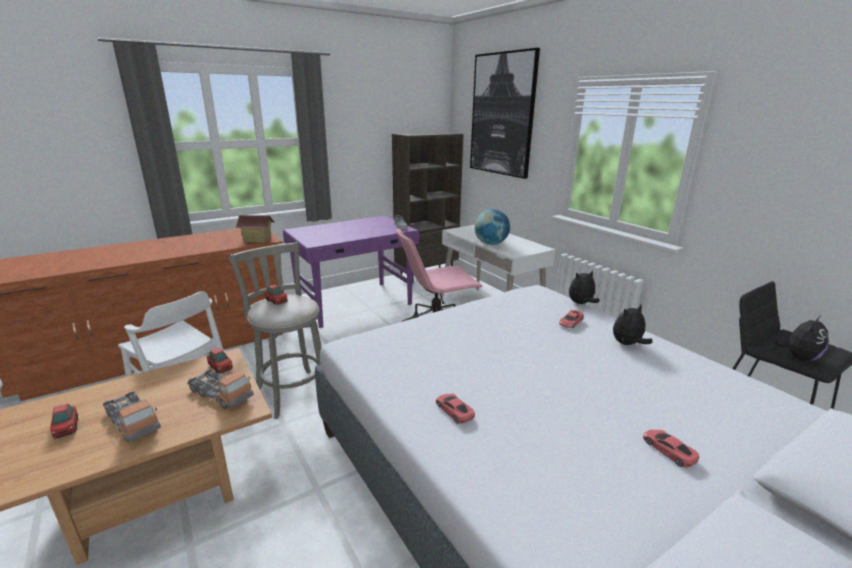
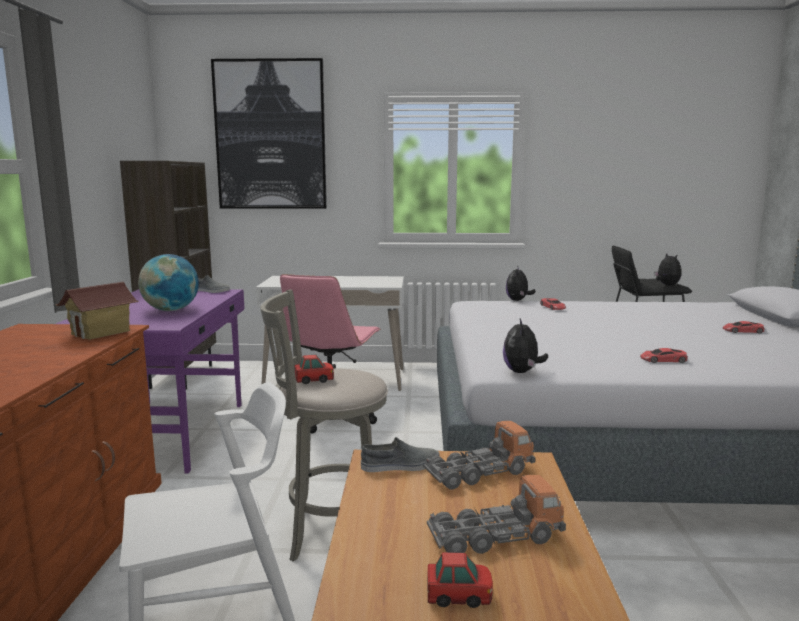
camera: 55 degrees left, 10 degrees down
toy car [207,348,233,374] -> grey shoe [361,437,439,472]
globe [475,209,510,245] -> globe moved to [138,254,199,311]
plush toy [613,304,653,345] -> plush toy moved to [503,318,548,373]

